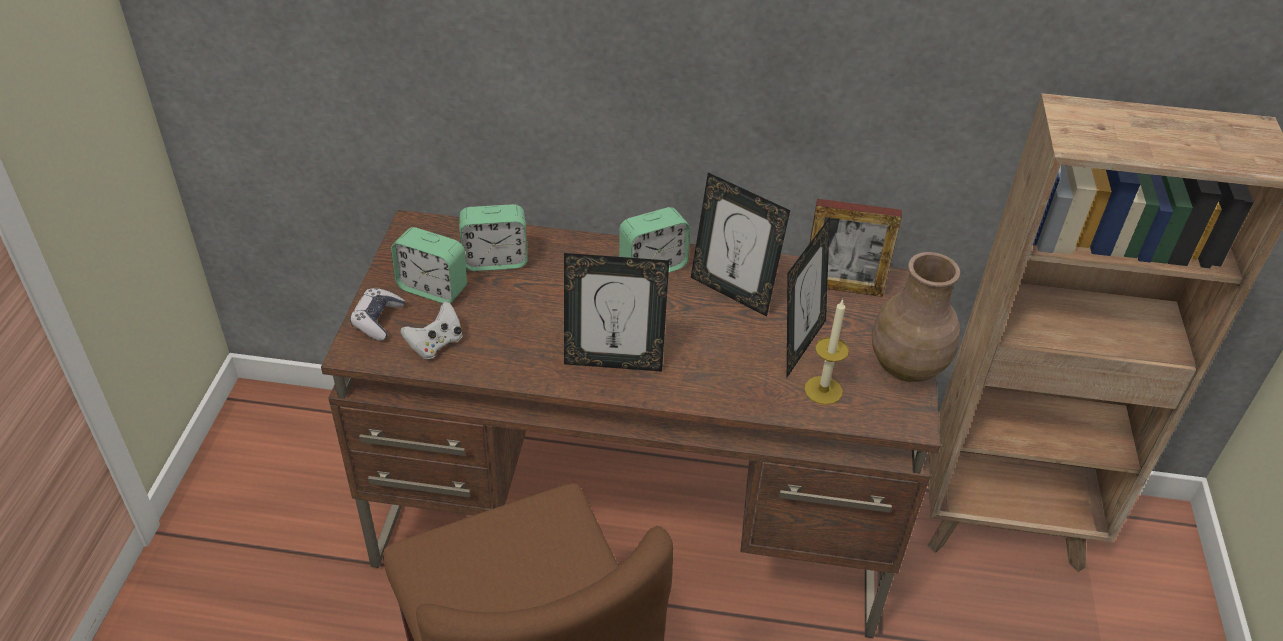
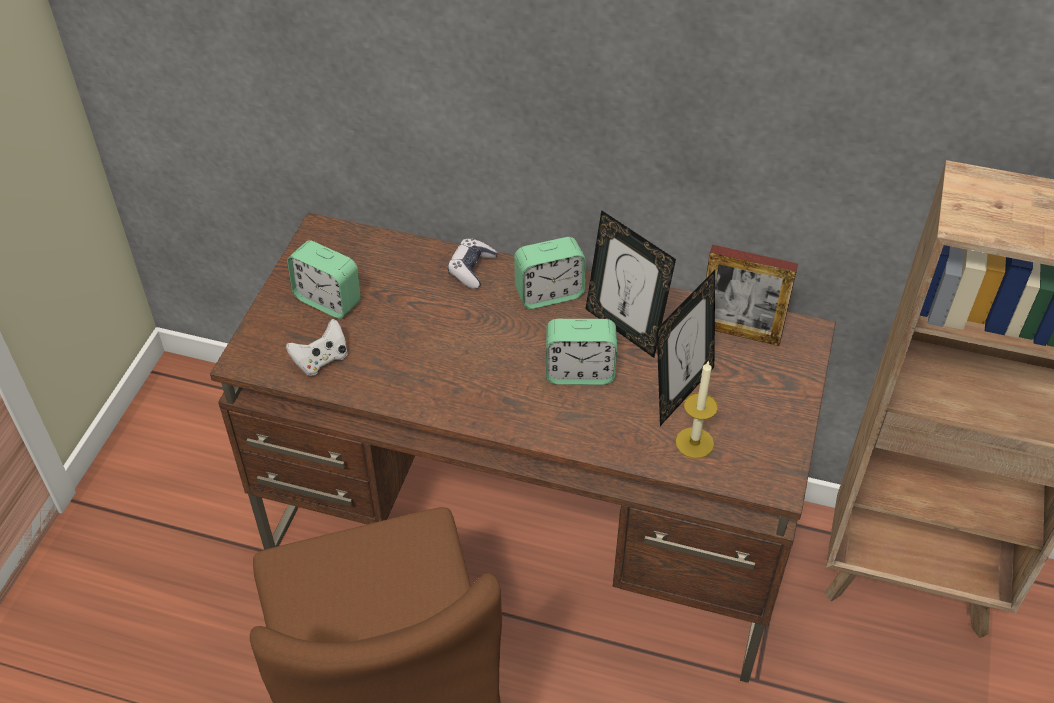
camera: 10 degrees right, 5 degrees up
game controller [350,288,405,341] -> game controller moved to [448,238,498,289]
alarm clock [459,204,528,271] -> alarm clock moved to [546,319,617,385]
picture frame [564,253,669,372] -> none
brown vase [872,252,960,382] -> none

